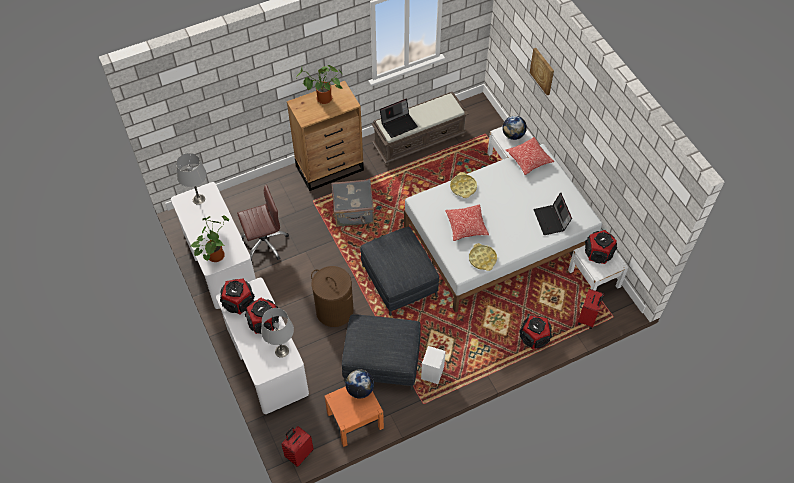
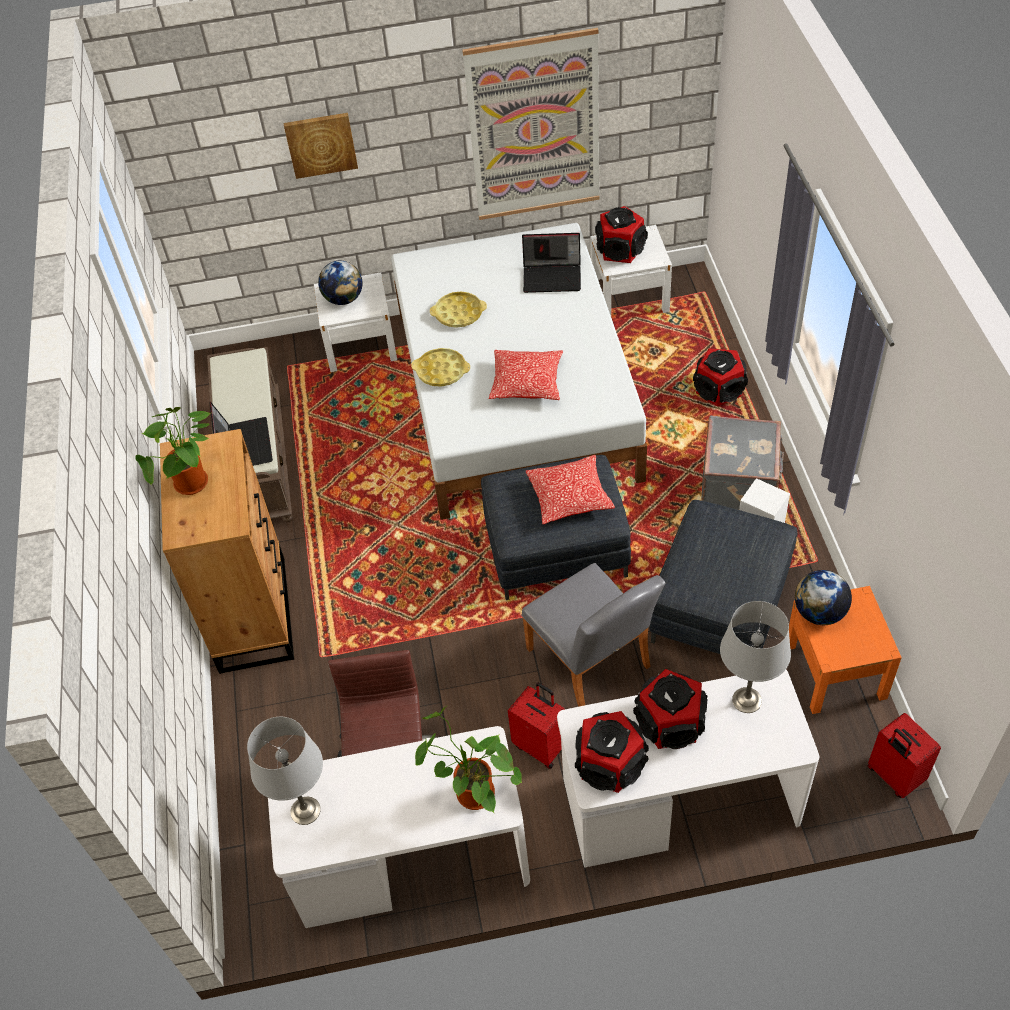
camera: 70 degrees left, 5 degrees down
brown laundry basket [311,266,354,327] -> grey chair [521,563,666,707]
grey suitcase [331,179,374,227] -> grey suitcase moved to [701,416,784,510]
yellow tray [469,243,497,271] -> yellow tray moved to [430,291,487,328]
pillow [506,137,554,175] -> pillow moved to [526,455,615,524]
red suitcase [578,289,604,329] -> red suitcase moved to [508,683,565,769]
none -> picture [462,28,600,220]

